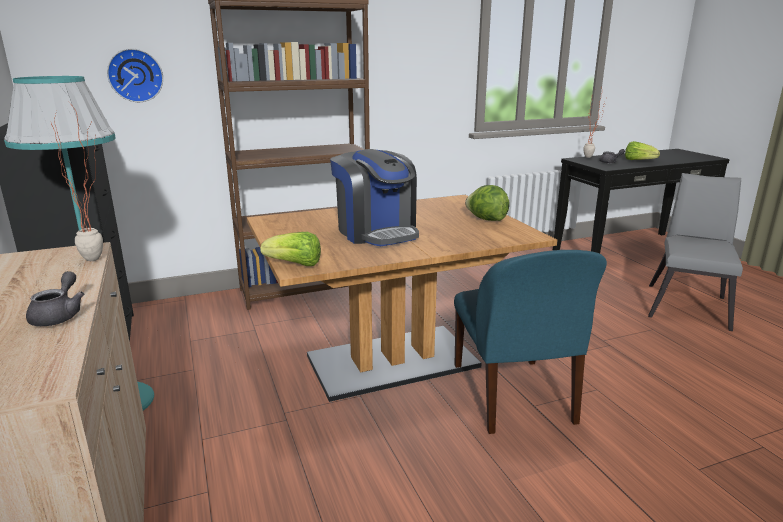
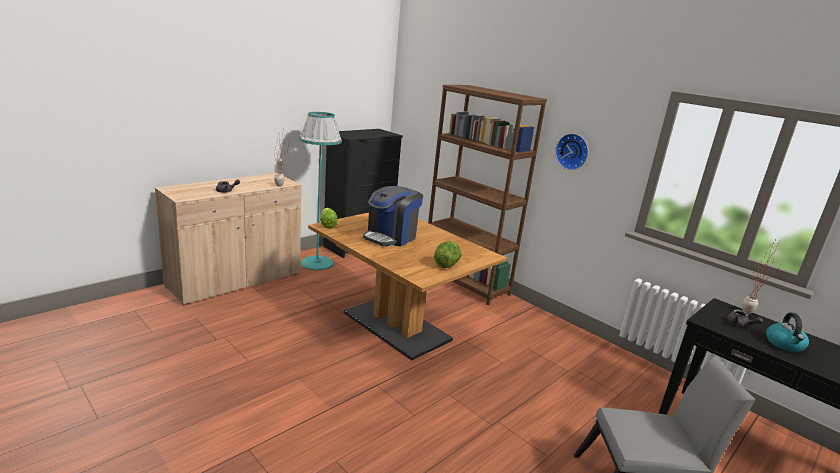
camera: 65 degrees right, 0 degrees up
wall clock [107,49,163,102] -> wall clock moved to [555,133,588,170]
blue chair [454,250,607,434] -> none
lettuce [625,141,660,160] -> kettle [766,312,809,352]

